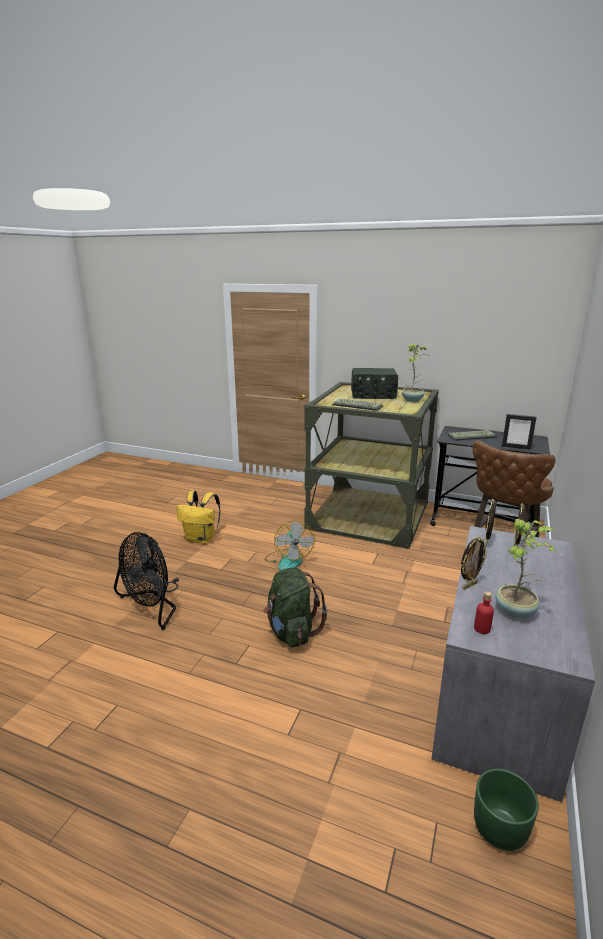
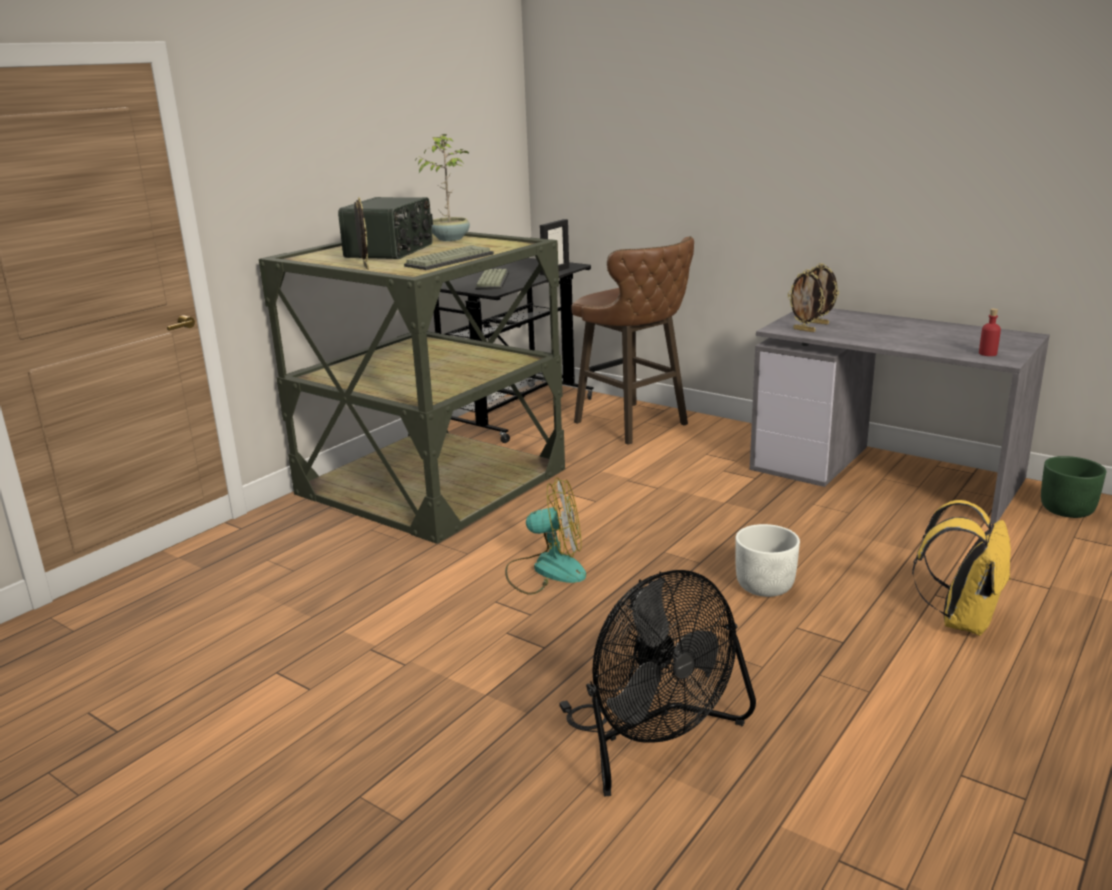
camera: 75 degrees left, 0 degrees up
yellow backpack [177,490,220,544] -> yellow backpack moved to [912,500,1011,636]
green backpack [263,568,327,647] -> white planter [735,524,800,597]
picture frame [461,537,487,590] -> picture frame moved to [354,197,369,270]
potted plant [496,519,557,618] -> none

